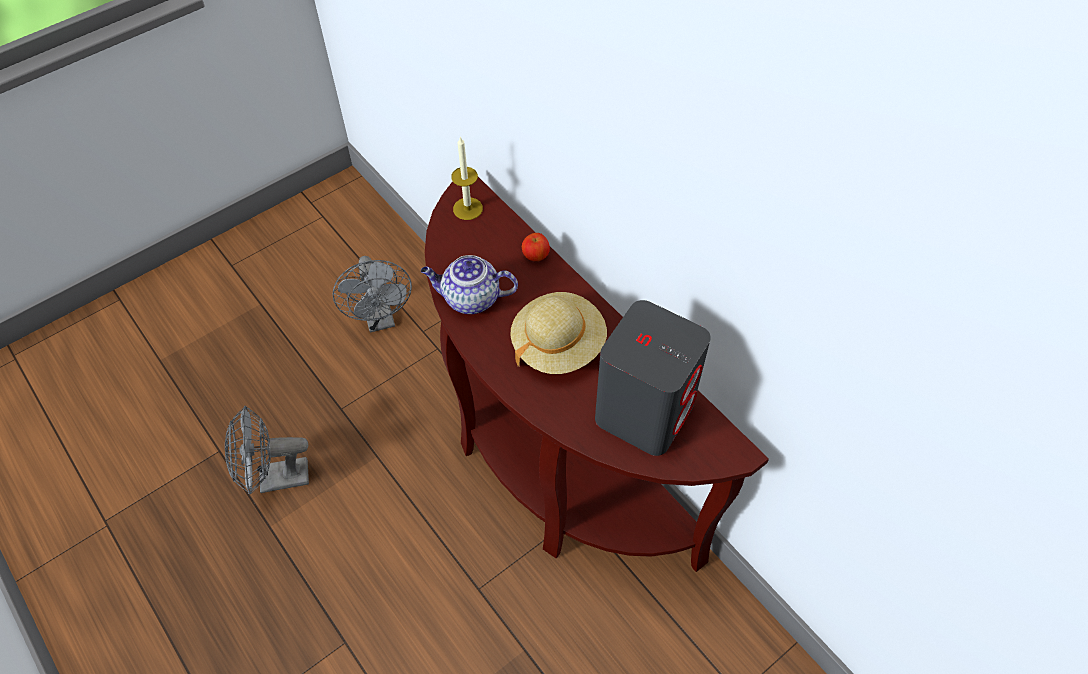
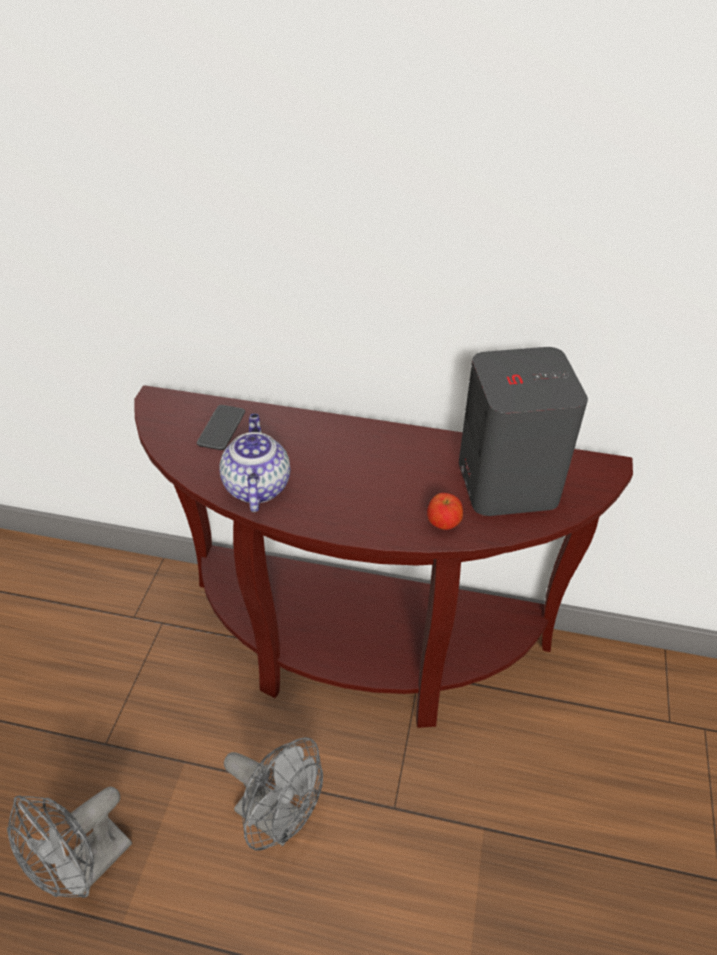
camera: 40 degrees left, 10 degrees down
grey fan [332,256,412,333] -> grey fan moved to [224,737,323,850]
teapot [421,255,518,314] -> teapot turned 120 degrees clockwise [219,414,291,512]
candle [451,137,483,220] -> none
beige hat [510,292,607,374] -> none
apple [522,233,550,261] -> apple moved to [427,493,463,530]
none -> phone [197,405,245,450]

